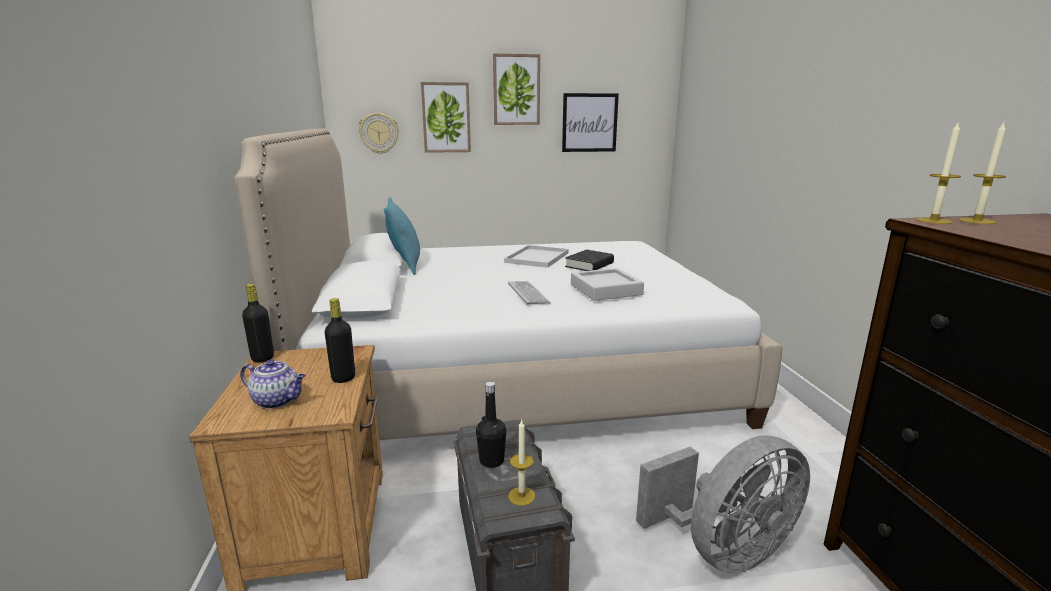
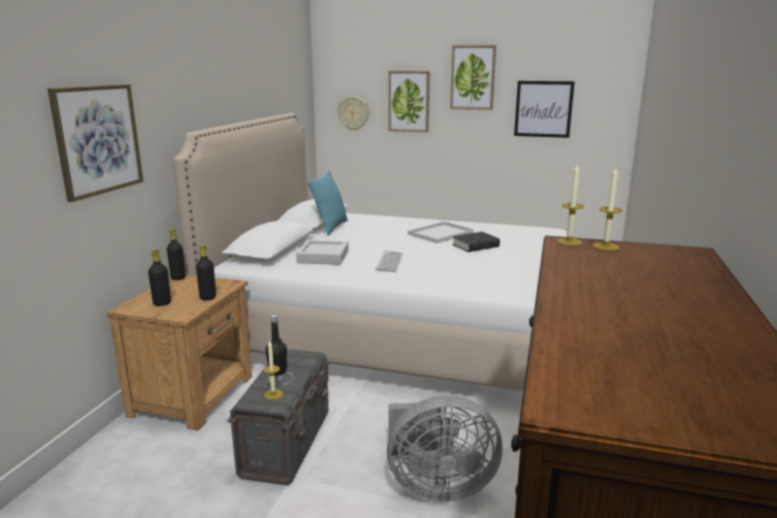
camera: 25 degrees right, 0 degrees up
teapot [240,359,306,409] -> black bottle [148,249,171,306]
grey tray [571,268,644,301] -> grey tray moved to [296,240,349,265]
none -> picture [48,84,143,202]

